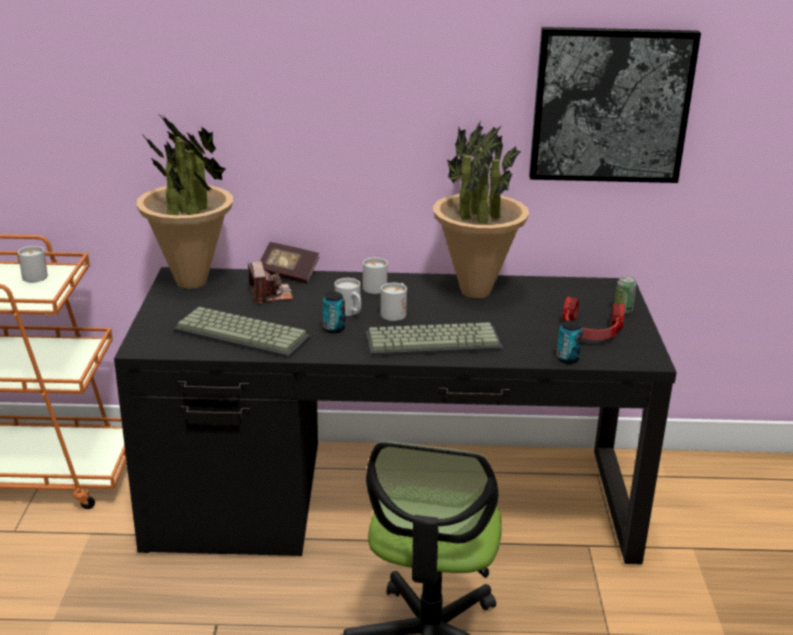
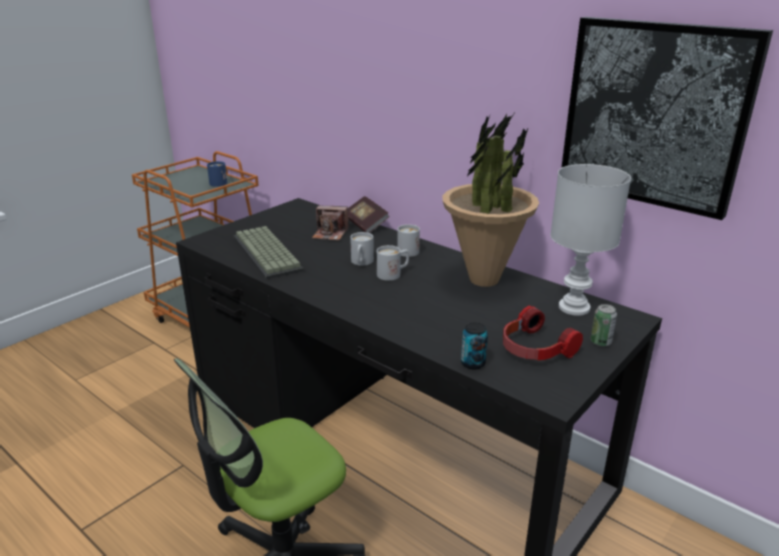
camera: 40 degrees right, 0 degrees up
white mug [18,246,48,282] -> blue mug [207,161,227,187]
potted plant [136,114,233,289] -> none
camera [248,261,293,304] -> camera turned 75 degrees clockwise [312,205,349,241]
can [323,292,345,333] -> none
keyboard [366,322,503,357] -> none
none -> white table lamp [550,164,631,316]

